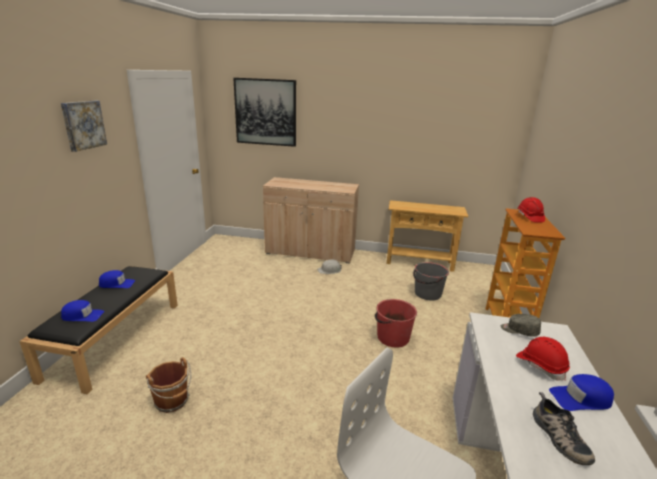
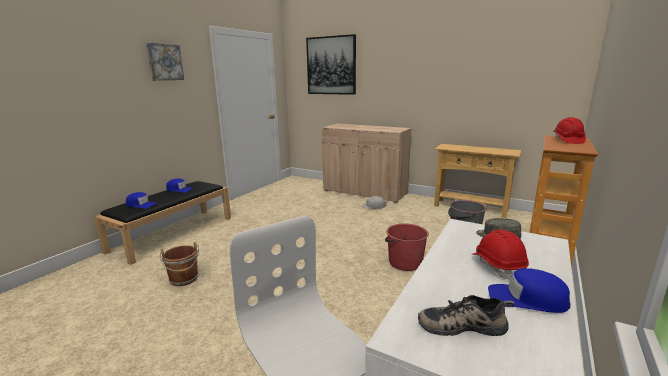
camera: 20 degrees right, 5 degrees down
shoe [533,392,595,465] -> shoe turned 90 degrees clockwise [418,295,515,336]

